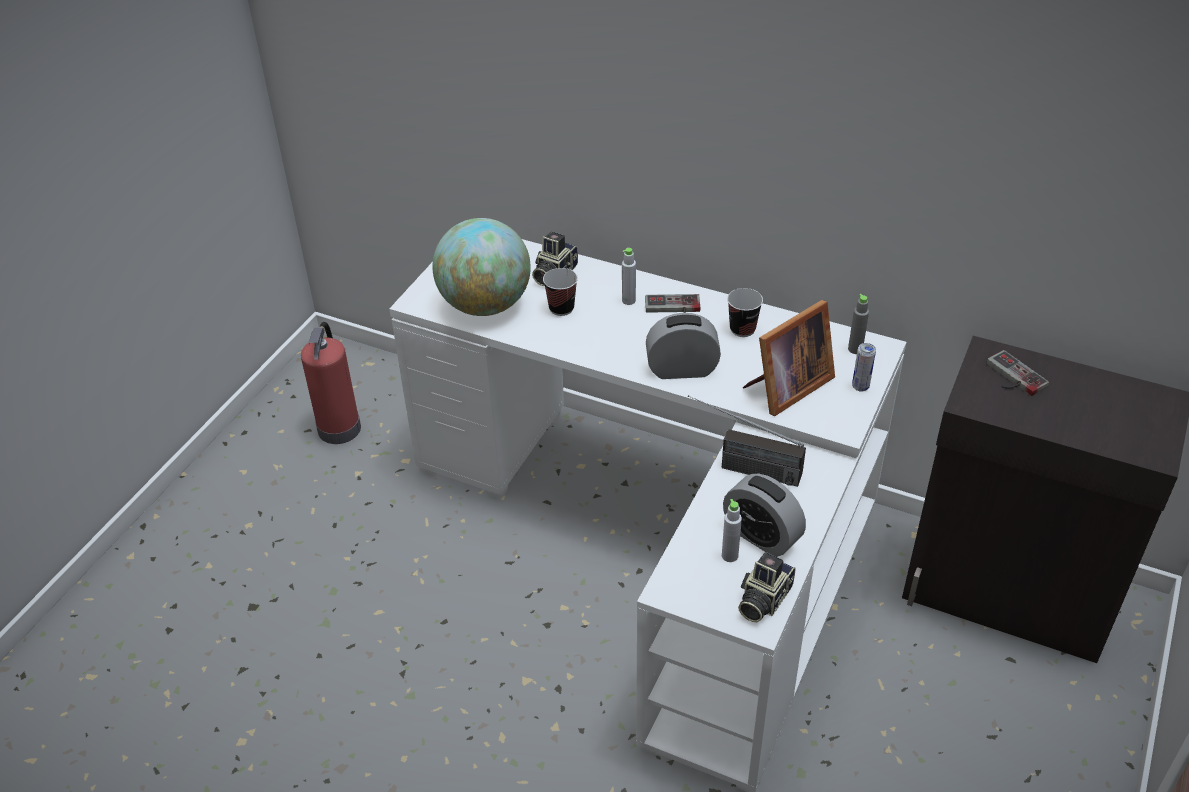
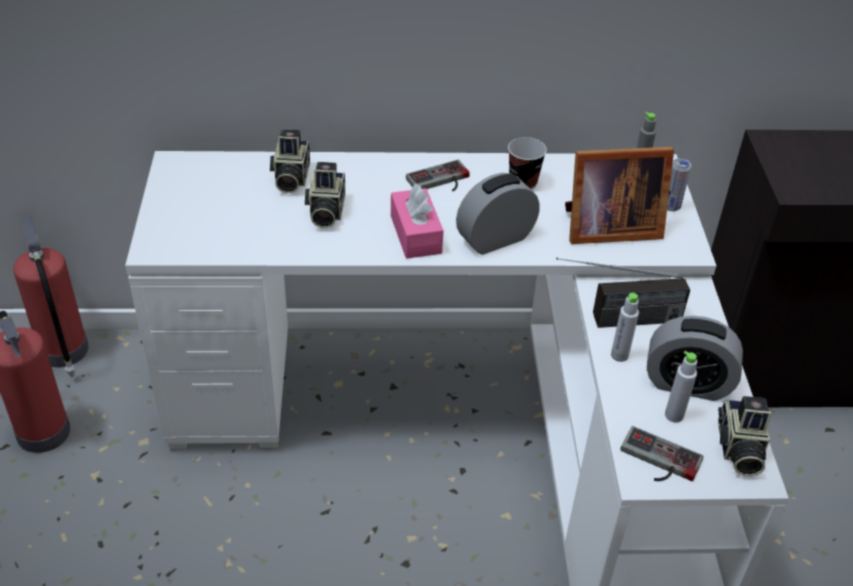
camera: 30 degrees left, 0 degrees up
globe [432,218,531,316] -> none
cup [543,268,578,316] -> camera [305,162,345,228]
grey bottle [622,248,636,305] -> grey bottle moved to [611,293,639,362]
picture frame [743,300,835,416] -> picture frame turned 60 degrees clockwise [565,147,674,244]
game controller [987,350,1049,396] -> game controller moved to [620,426,704,481]
none -> fire extinguisher [13,215,89,377]
none -> pink tissue box [391,183,444,259]

